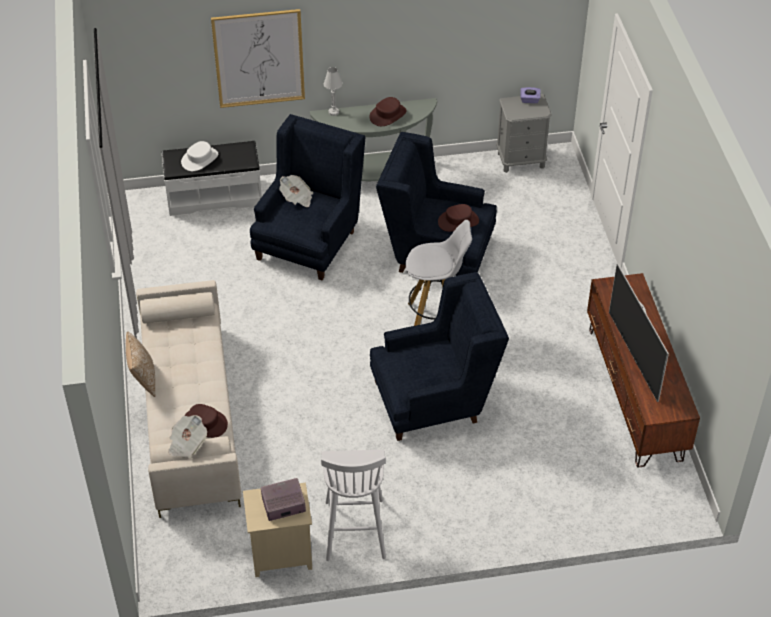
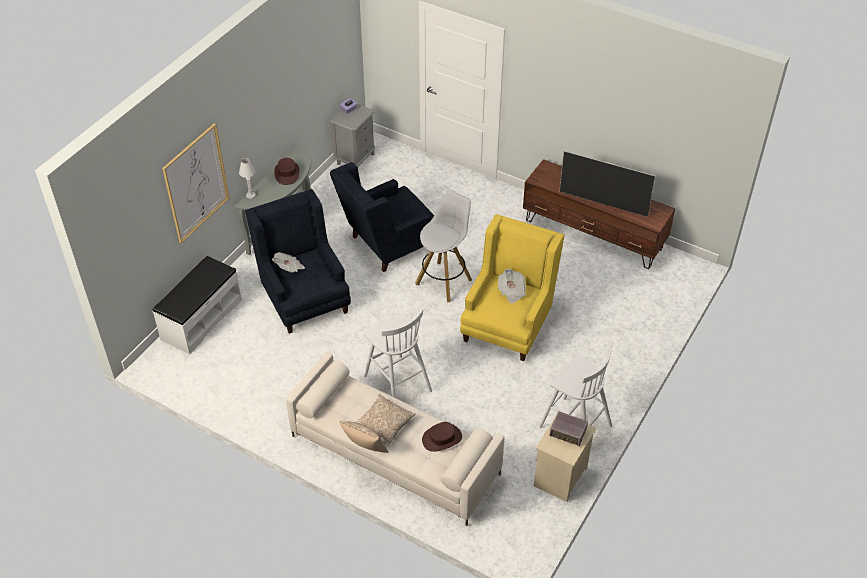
camera: 50 degrees left, 0 degrees up
newspaper [168,415,207,459] -> newspaper moved to [498,269,526,303]
white hat [181,141,218,171] -> none
radio [261,478,306,521] -> radio turned 90 degrees counterclockwise [549,411,588,446]
blue armchair [370,272,509,441] -> yellow armchair [460,214,564,361]
brown hat [438,204,479,232] -> none
none -> pillow [355,394,416,443]
none -> white stool [364,309,432,398]

